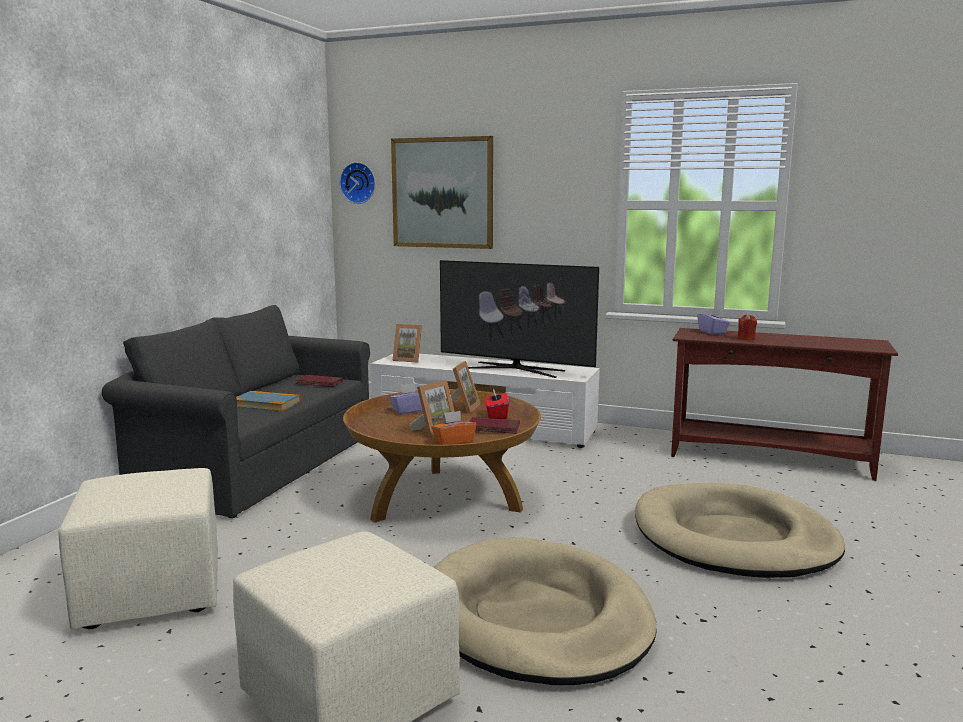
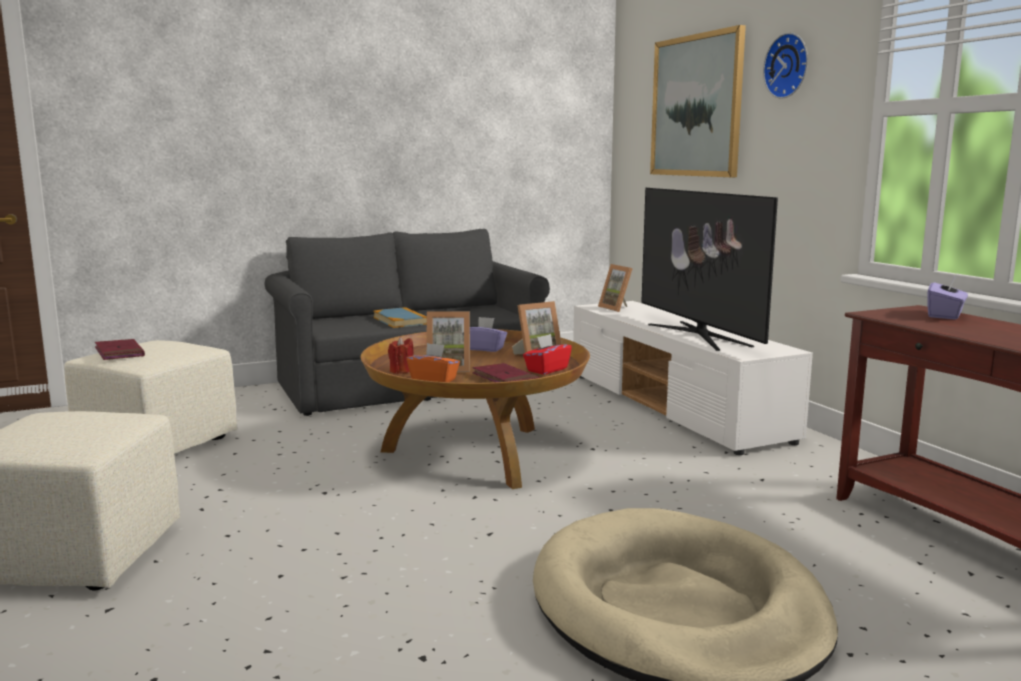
camera: 45 degrees right, 0 degrees up
red book [295,375,343,387] -> red book moved to [95,339,145,360]
wall clock [340,162,375,204] -> wall clock moved to [763,33,808,99]
beige dog bed [433,537,657,685] -> none
red candle [738,314,757,340] -> red candle moved to [388,337,414,374]

